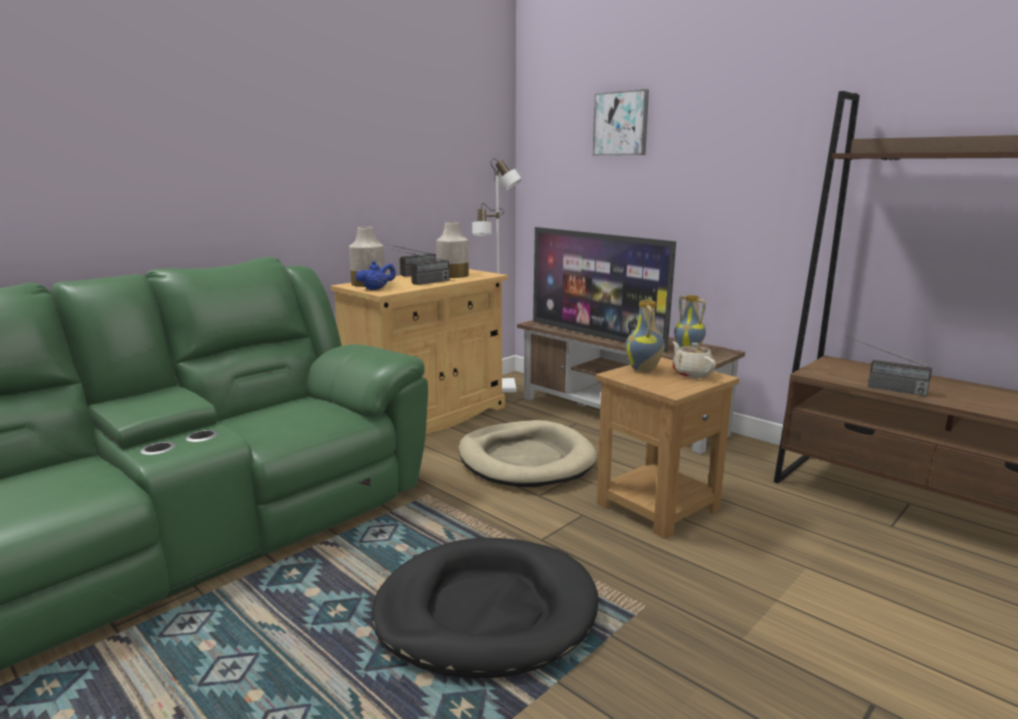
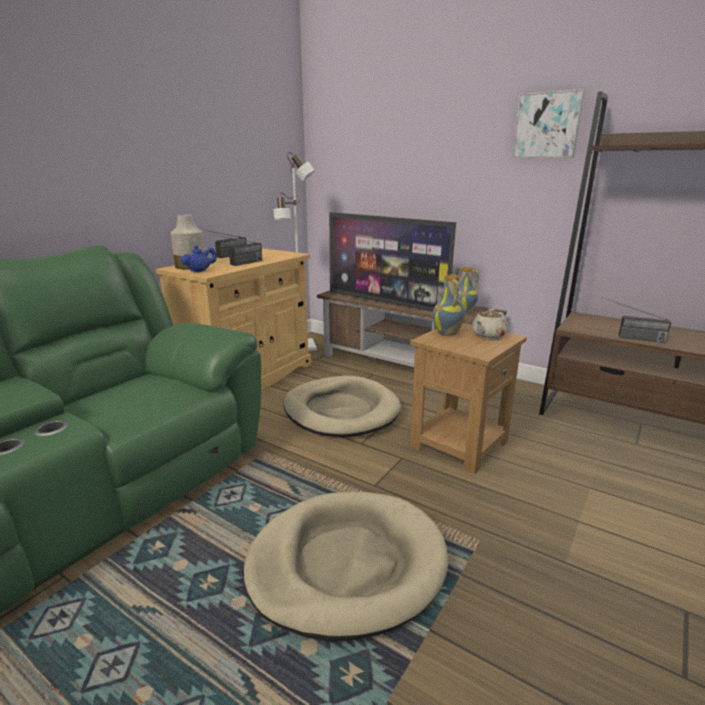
camera: 10 degrees left, 5 degrees up
black dog bed [371,537,598,678] -> beige dog bed [244,492,448,641]
beige vase [436,222,469,278] -> none
picture [593,89,649,155] -> picture moved to [512,89,584,158]
beige teapot [672,341,716,378] -> beige teapot turned 105 degrees counterclockwise [472,309,508,339]

